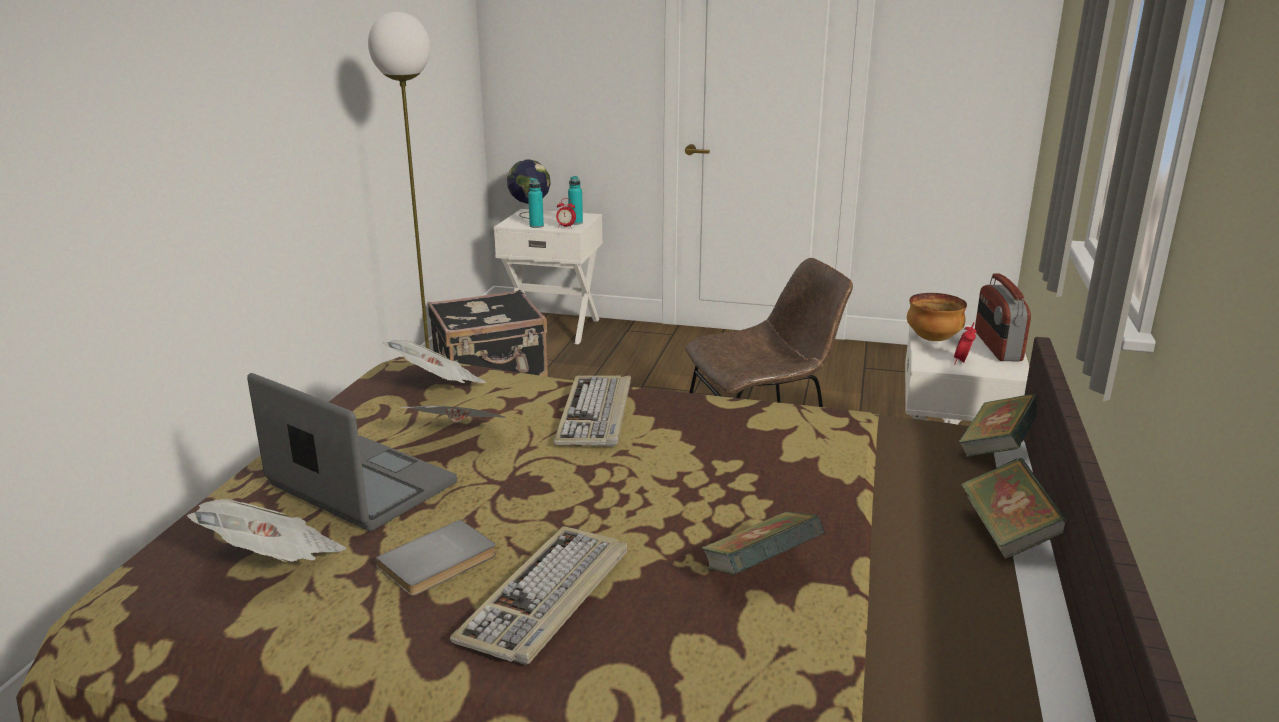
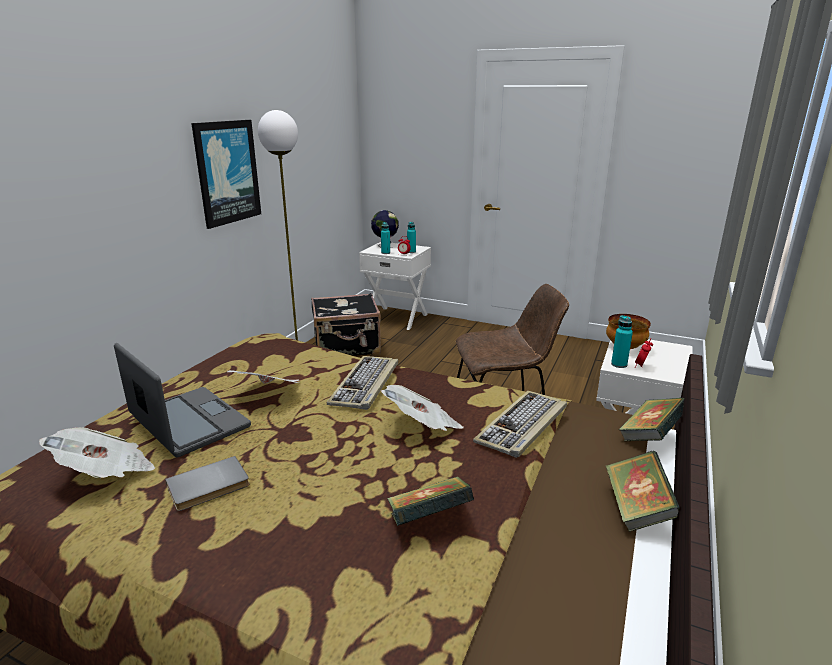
camera: 10 degrees right, 0 degrees up
newspaper [383,340,487,383] -> newspaper moved to [381,385,464,431]
keyboard [450,526,628,665] -> keyboard moved to [473,391,567,458]
radio [975,274,1031,361] -> none
none -> picture [191,120,261,229]
none -> turquoise bottle [611,315,633,368]

